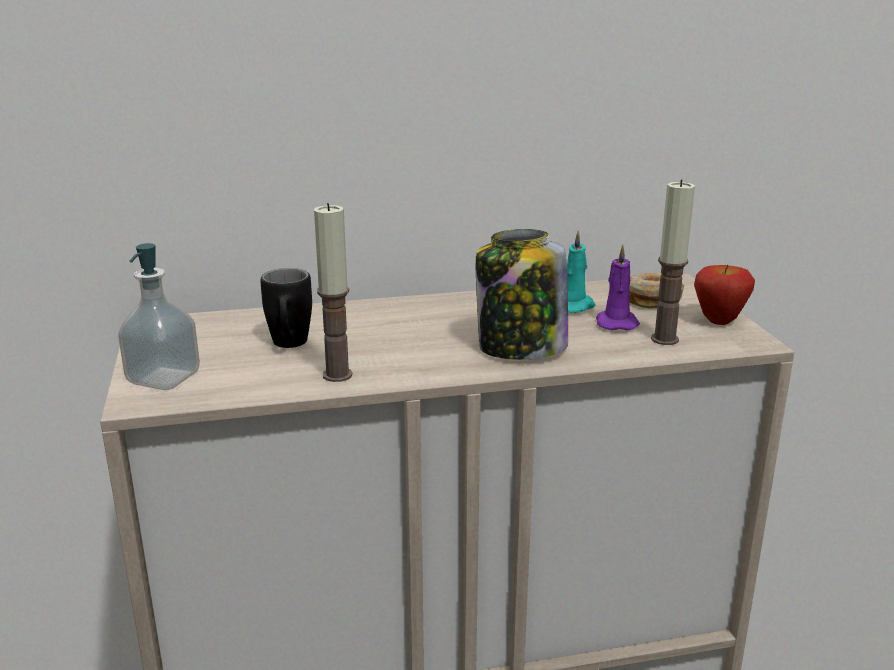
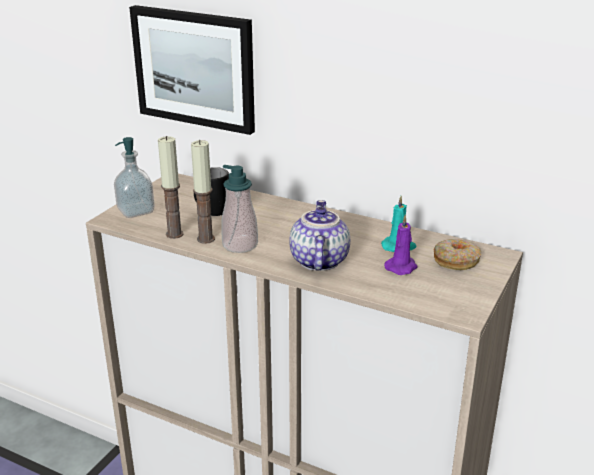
camera: 40 degrees right, 5 degrees up
jar [476,229,568,360] -> teapot [289,200,350,271]
candle [651,179,695,345] -> candle moved to [158,136,184,239]
apple [694,264,755,325] -> none
none -> picture [129,5,255,135]
none -> soap dispenser [221,165,258,253]

